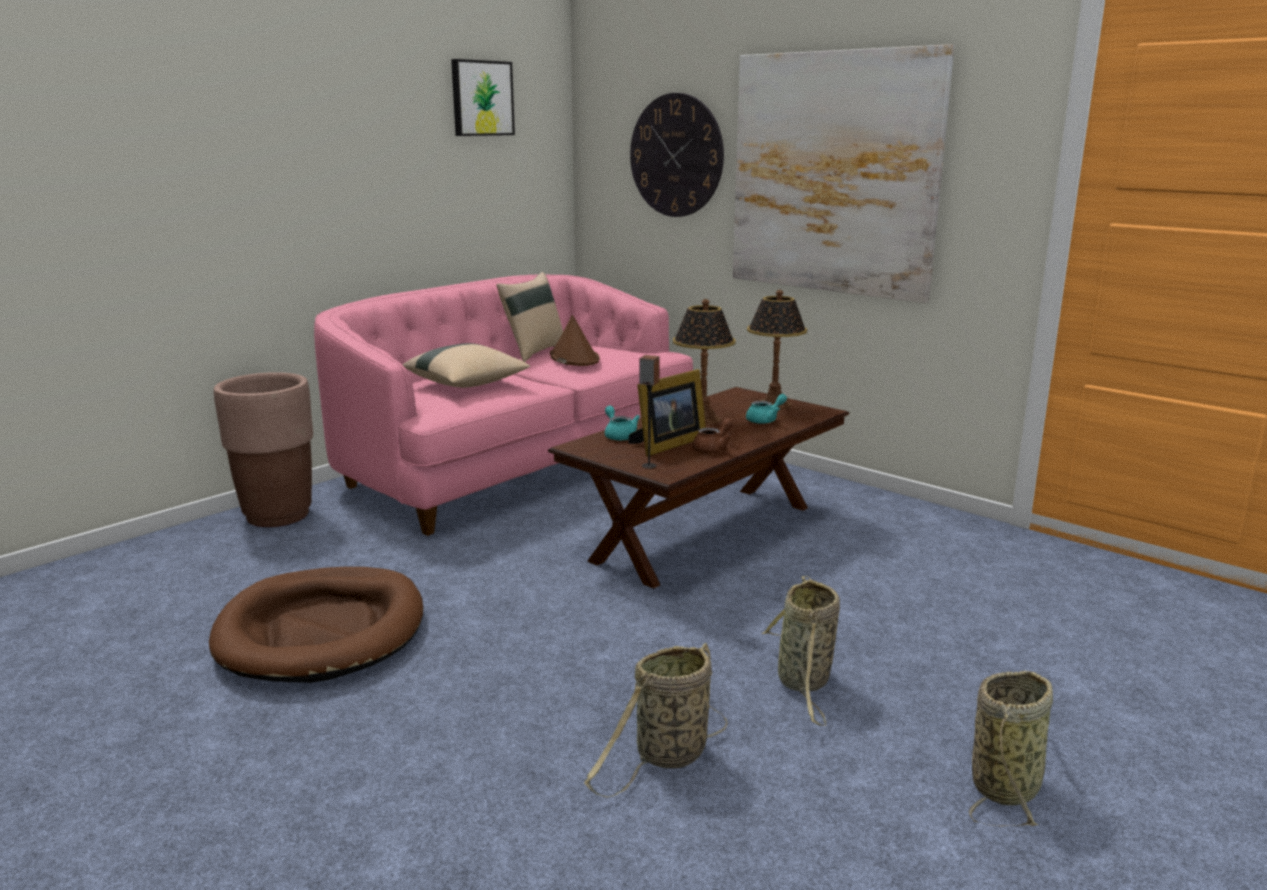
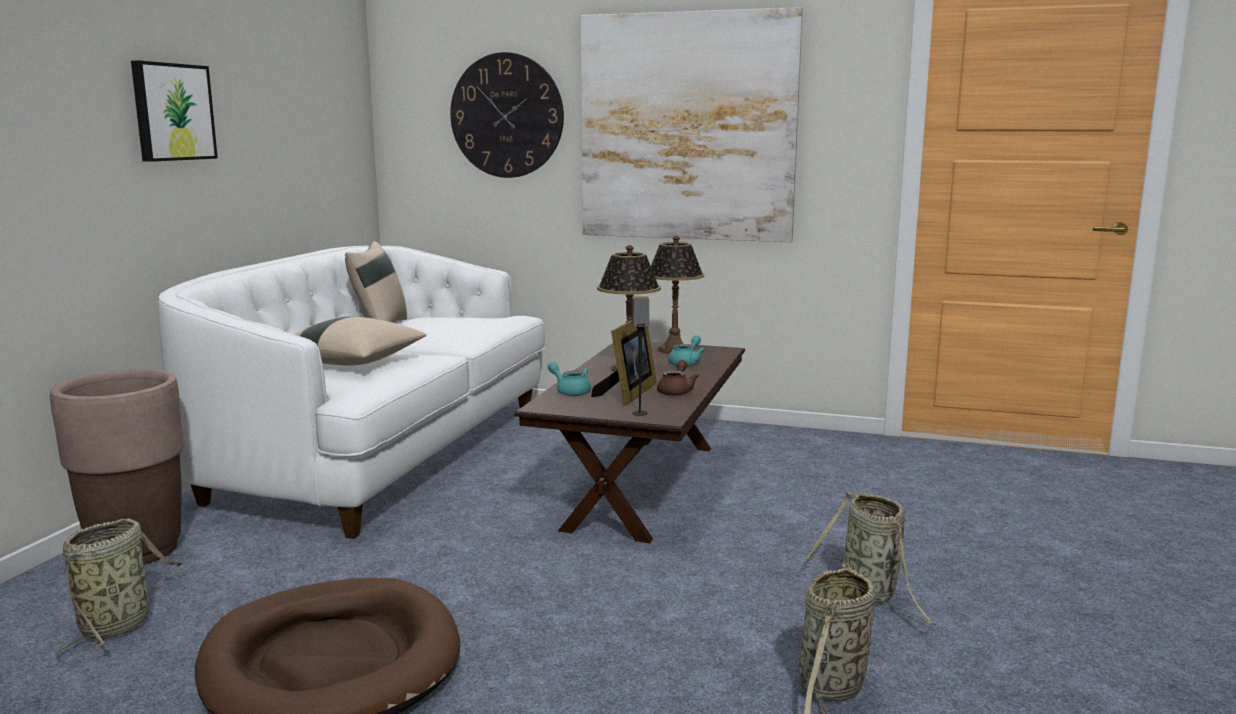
camera: 25 degrees left, 5 degrees down
pink sofa [314,275,693,536] -> white sofa [158,246,545,539]
picture [451,59,515,136] -> picture moved to [131,60,218,162]
brown hat [550,315,600,366] -> none
basket [969,671,1053,826] -> basket moved to [55,518,182,657]

